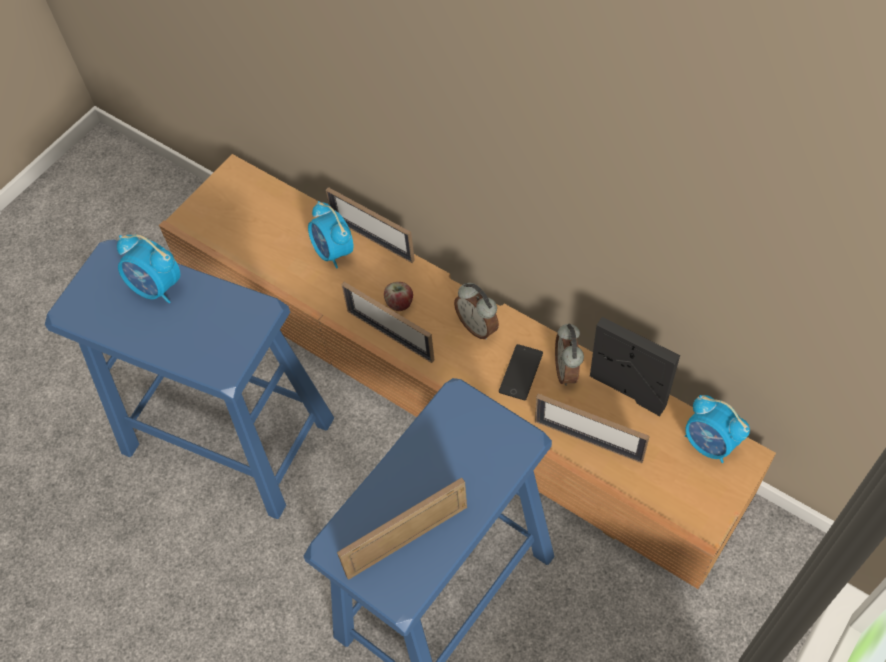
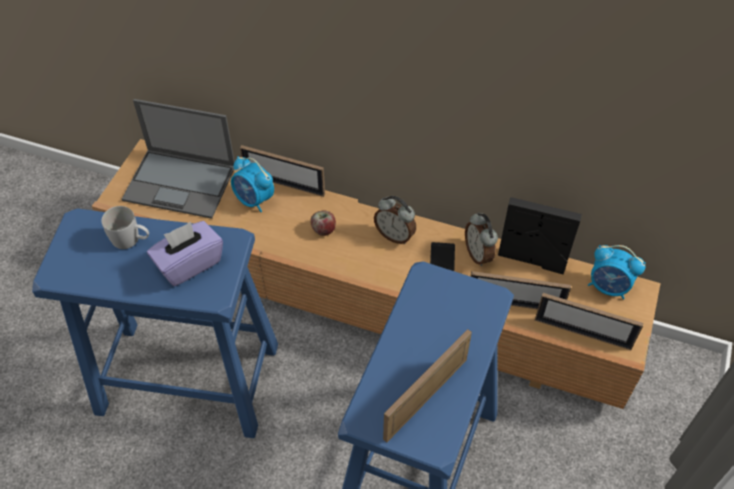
camera: 20 degrees left, 5 degrees down
alarm clock [117,234,181,303] -> white mug [101,206,149,249]
picture frame [341,282,434,363] -> picture frame moved to [535,293,644,350]
none -> laptop [122,99,235,219]
none -> purple tissue box [147,221,223,286]

